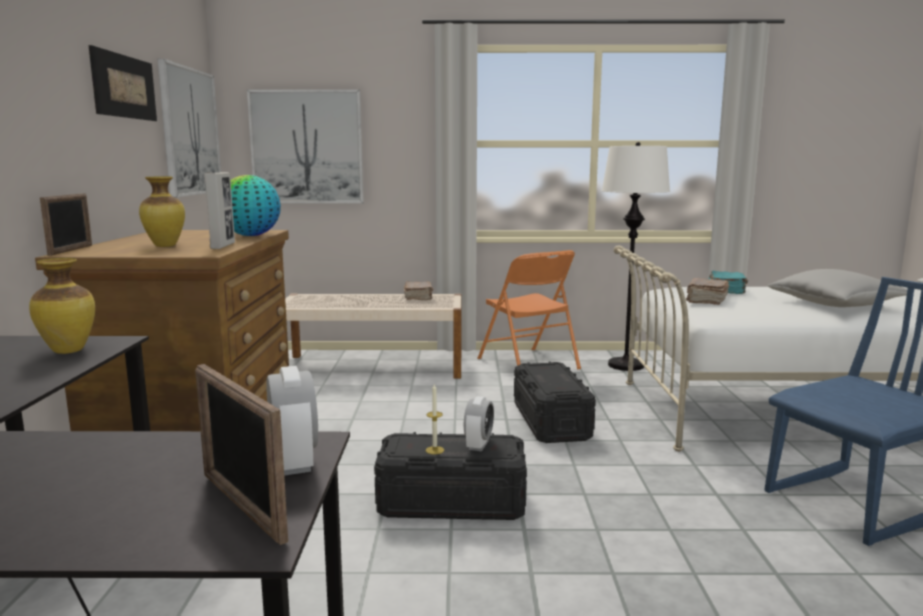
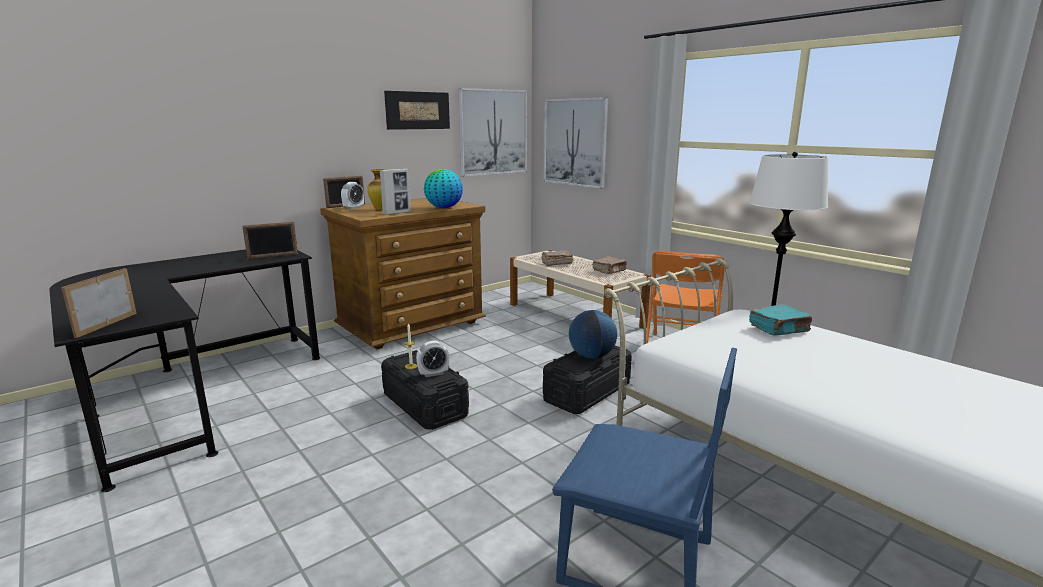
camera: 50 degrees right, 5 degrees up
vase [29,258,95,354] -> picture frame [242,222,298,260]
alarm clock [266,366,318,476] -> alarm clock moved to [341,182,364,209]
brown book [686,278,729,305] -> brown book moved to [541,250,573,266]
grey pillow [768,269,907,307] -> none
none -> globe [568,310,617,359]

